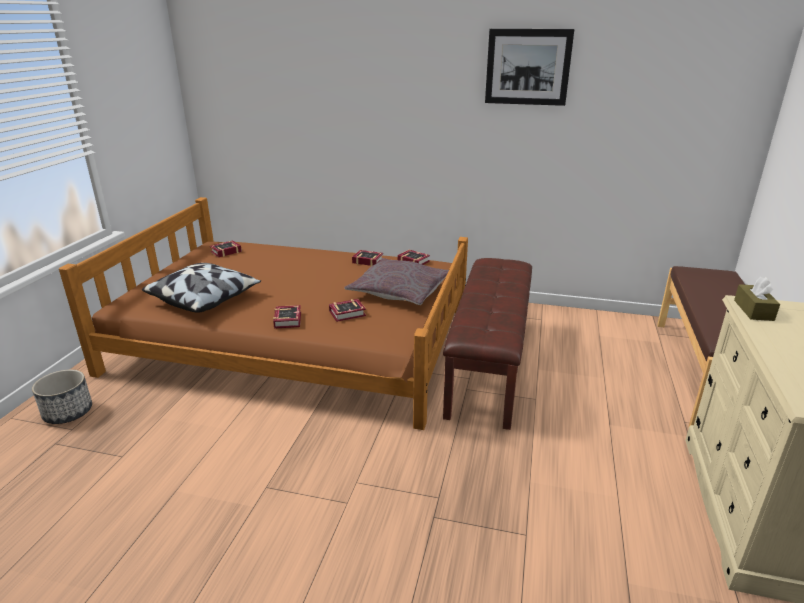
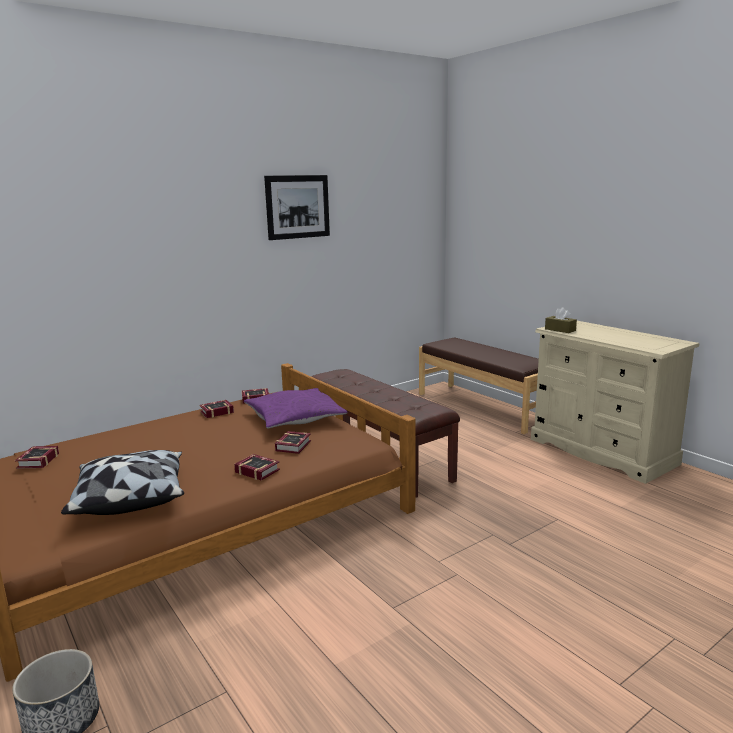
camera: 50 degrees left, 10 degrees down
grey pillow [344,258,449,305] -> purple pillow [244,388,347,428]

